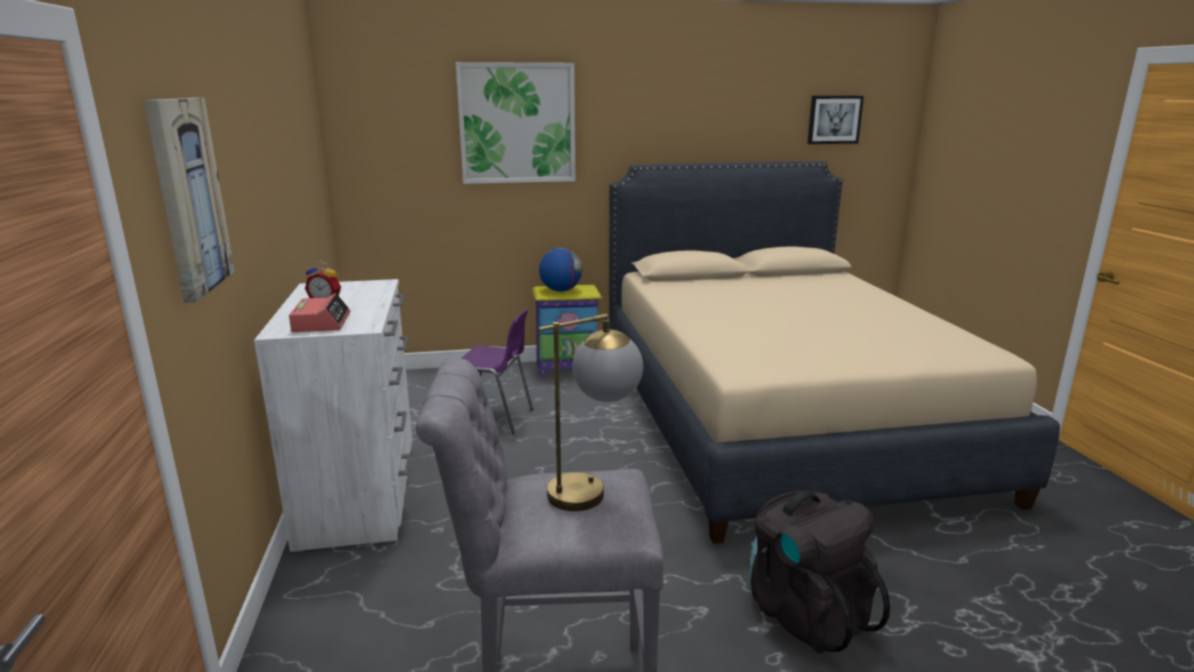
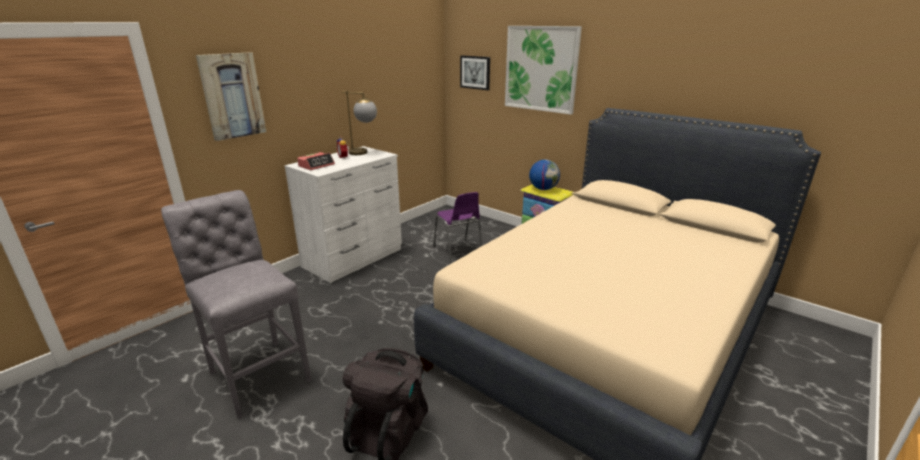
camera: 50 degrees right, 5 degrees up
table lamp [538,314,643,511] -> table lamp moved to [342,91,377,155]
picture [807,96,864,144] -> picture moved to [460,55,490,90]

